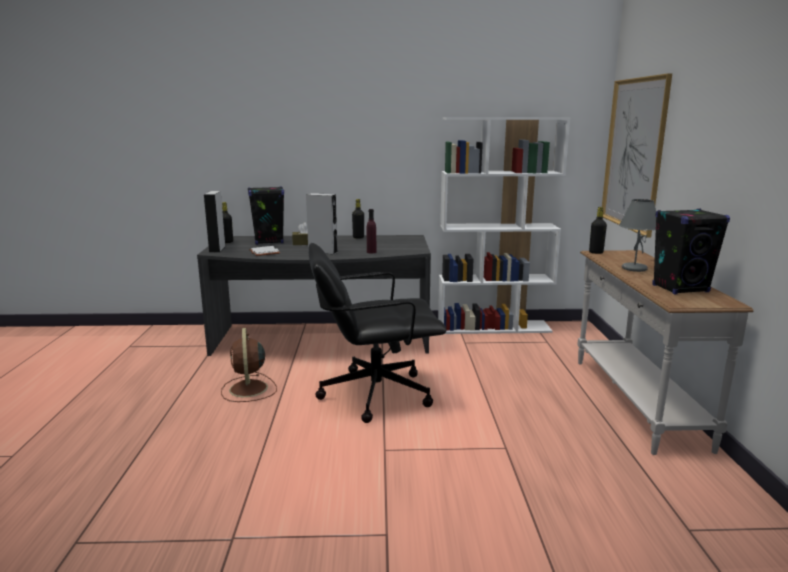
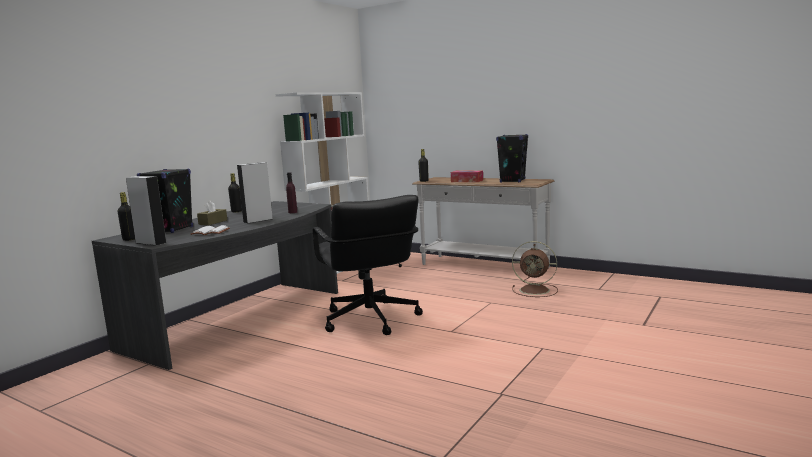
camera: 55 degrees left, 5 degrees down
brown fan [221,328,277,402] -> brown fan moved to [512,241,558,297]
black office chair [308,243,446,423] -> black office chair turned 45 degrees counterclockwise [312,195,423,335]
picture [602,73,672,237] -> none
grey table lamp [619,199,656,272] -> tissue box [451,170,483,182]

